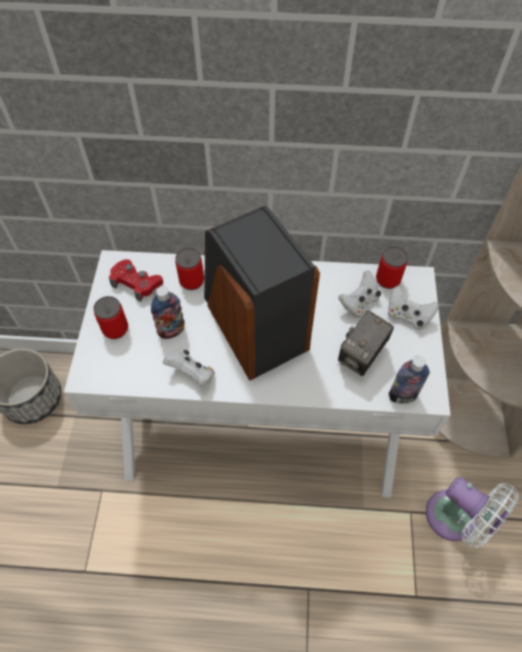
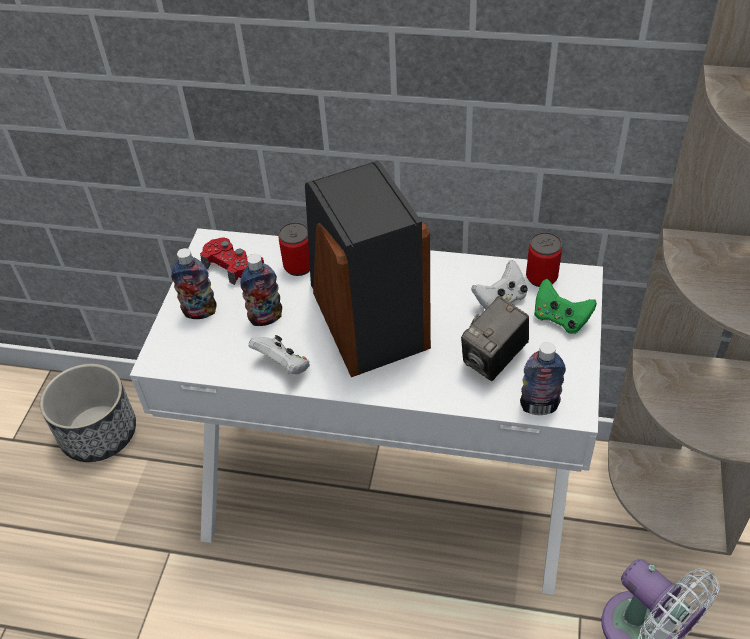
camera: 10 degrees right, 10 degrees down
can [94,296,128,339] -> bottle [171,248,217,319]
white game controller [388,286,439,330] -> green game controller [534,279,597,334]

